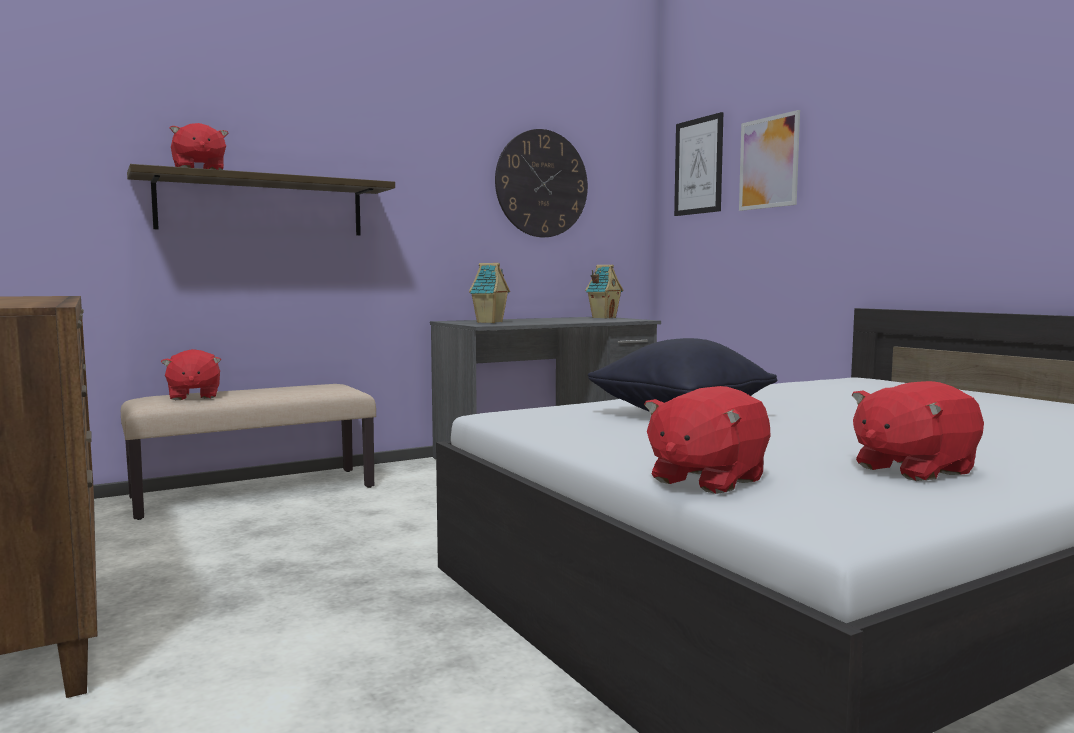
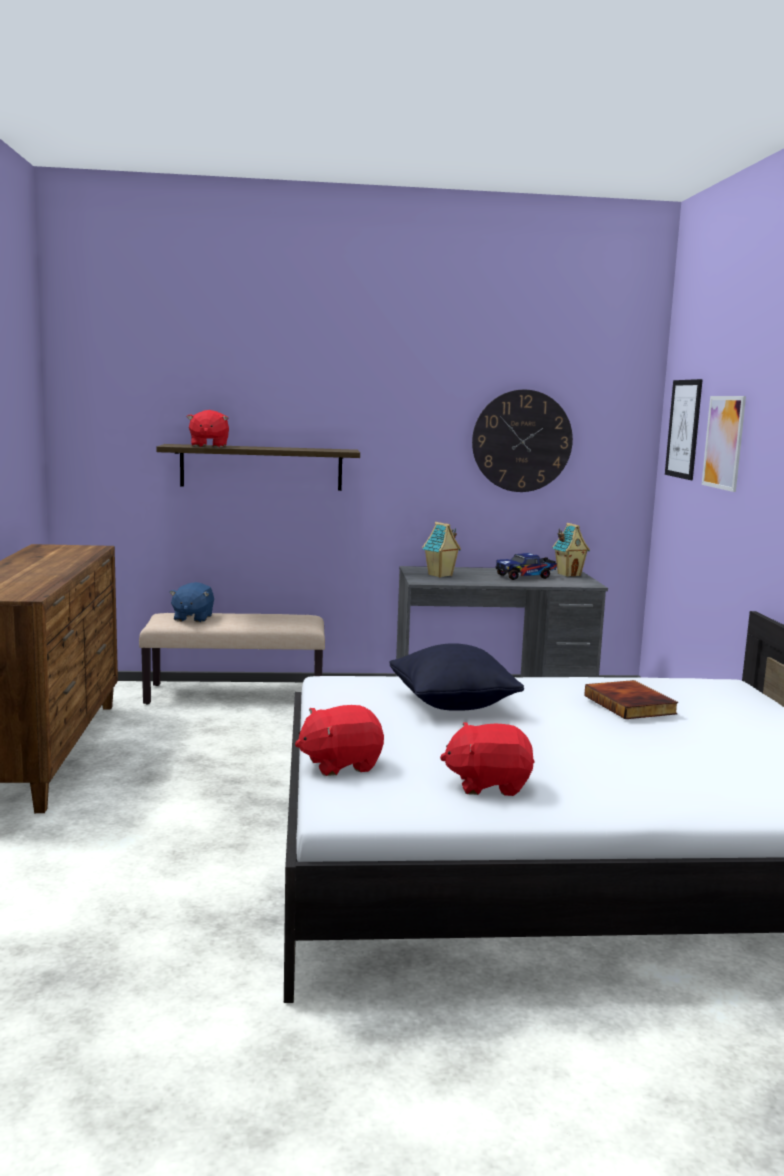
camera: 25 degrees right, 5 degrees up
red plush toy [161,349,221,400] -> blue plush toy [169,582,214,622]
none -> toy truck [495,553,557,580]
none -> book [584,680,678,719]

